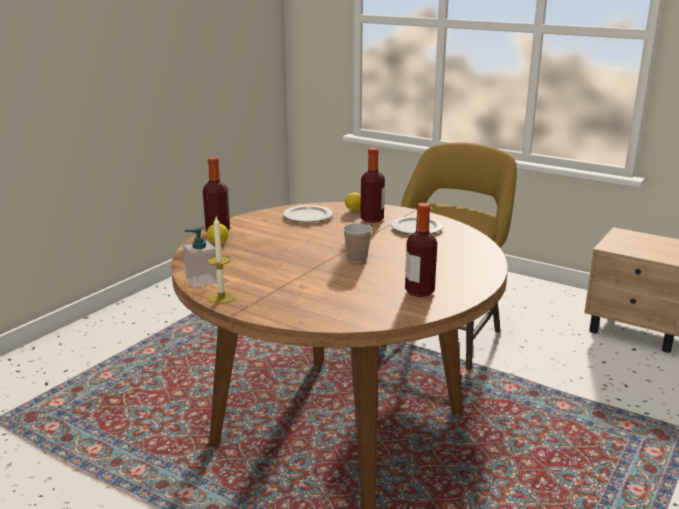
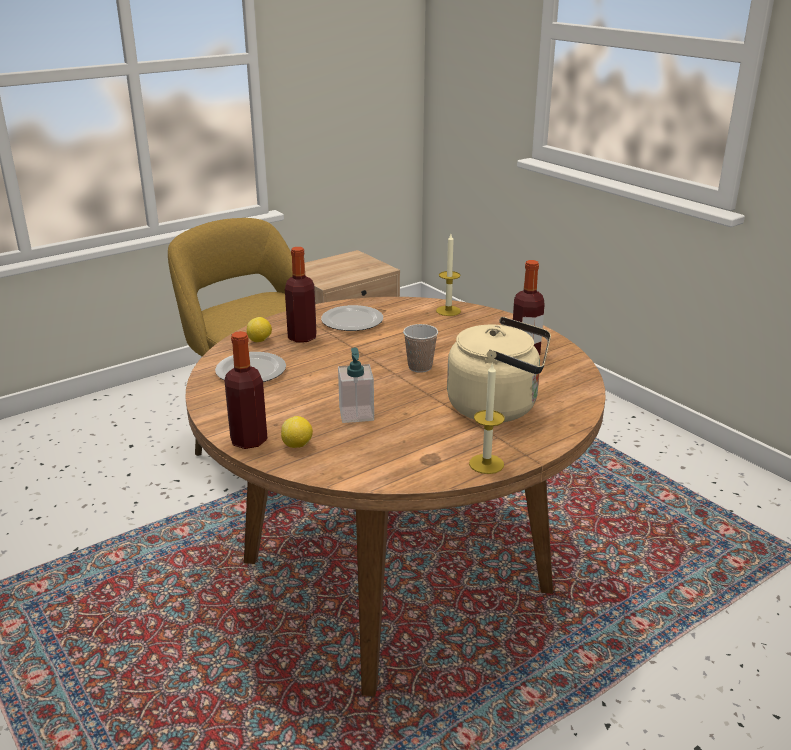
camera: 70 degrees left, 5 degrees up
soap dispenser [183,227,217,288] -> soap dispenser moved to [338,348,374,423]
none -> candle [436,234,461,316]
none -> beige kettle [447,317,551,422]

